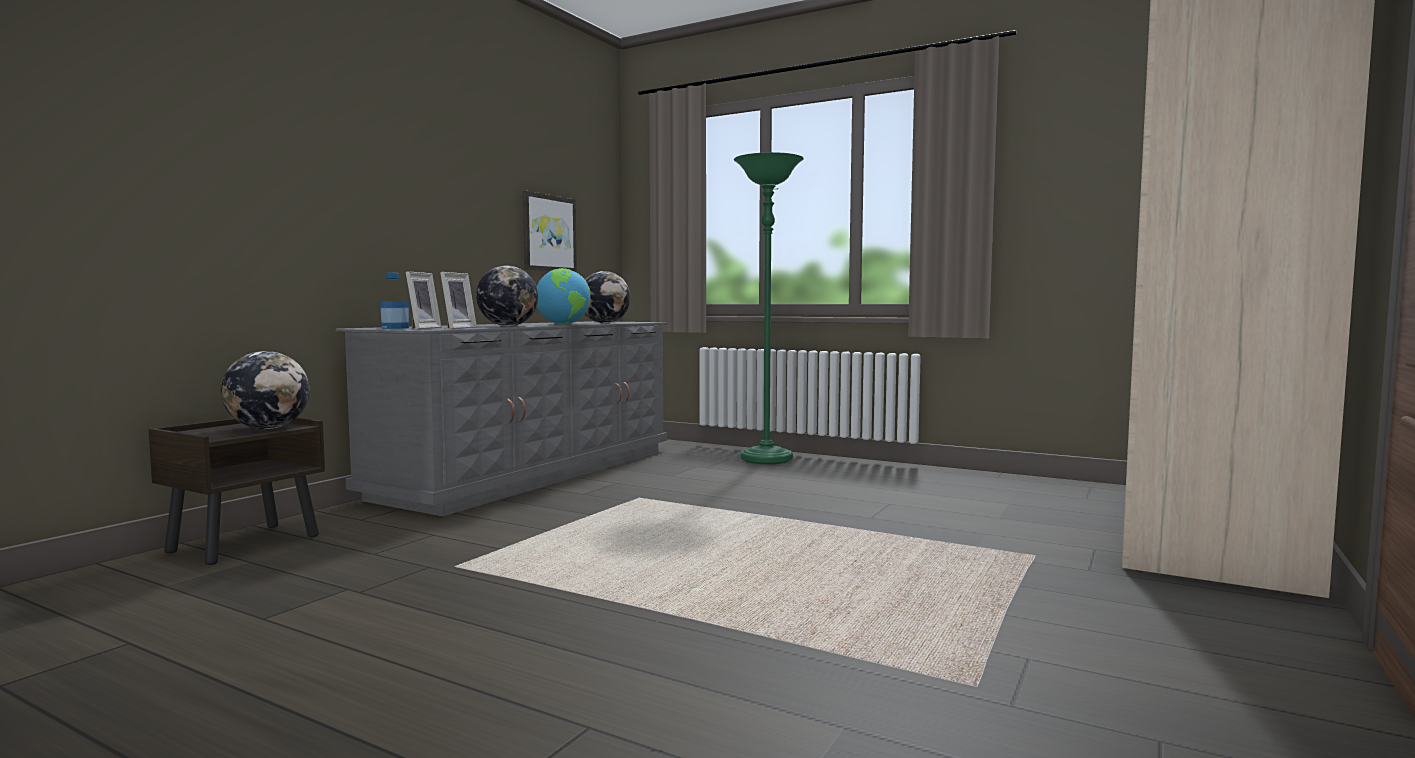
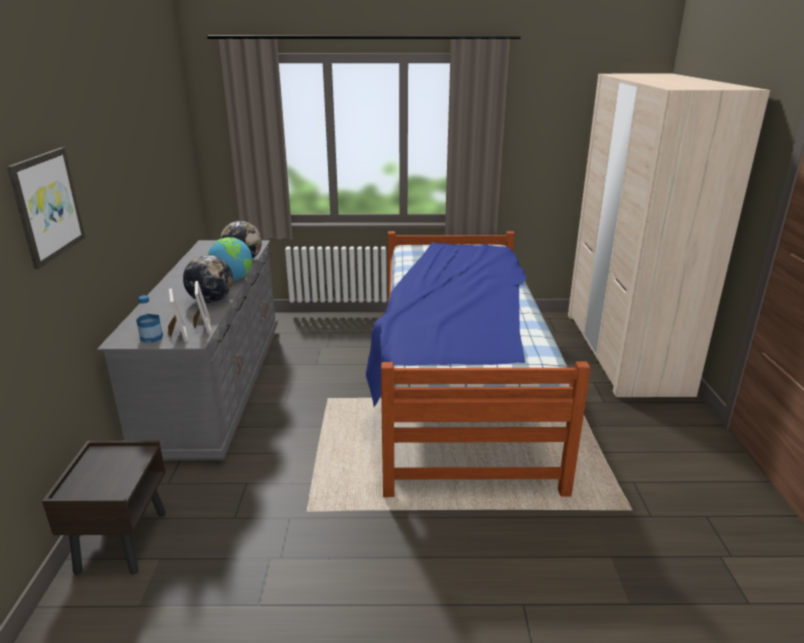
camera: 30 degrees left, 20 degrees up
globe [221,351,310,429] -> none
picture [523,190,577,272] -> picture moved to [7,147,85,269]
green floor lamp [734,152,804,464] -> none
none -> bed [366,231,591,497]

